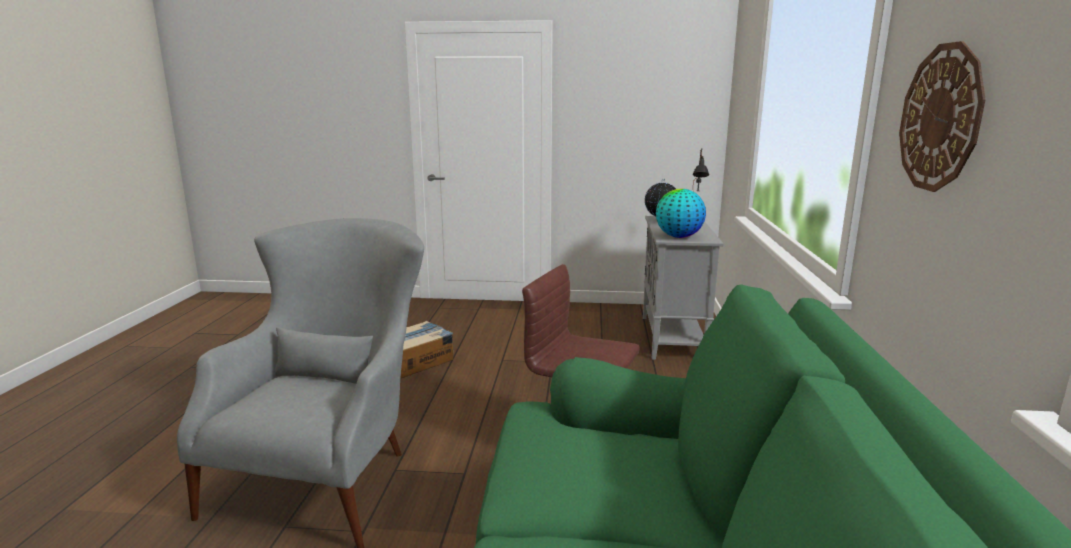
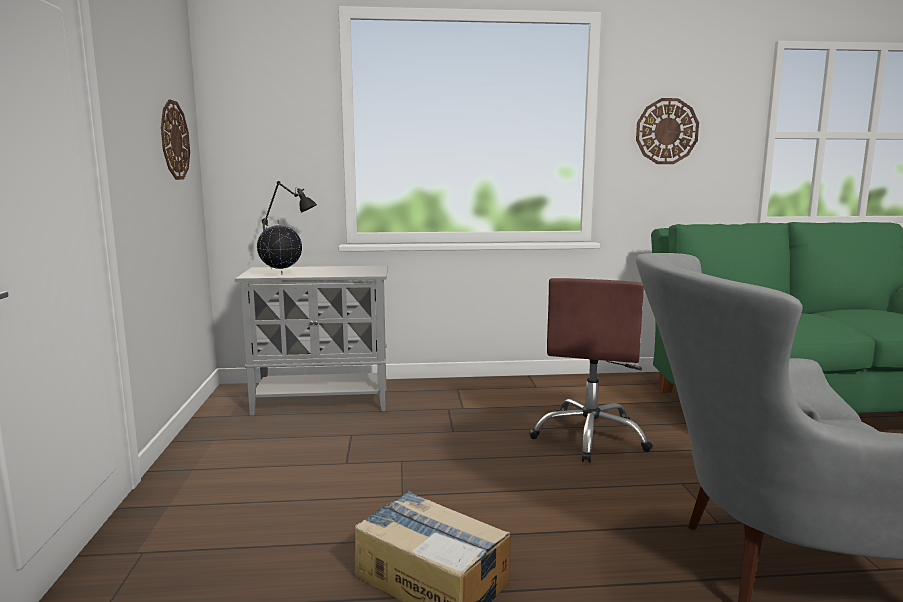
camera: 100 degrees left, 5 degrees down
globe [656,189,706,238] -> none
none -> wall clock [161,99,190,180]

